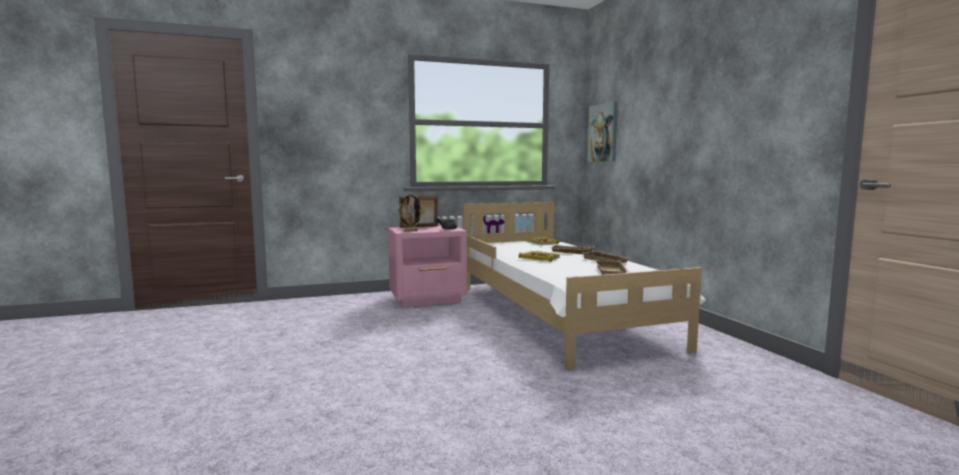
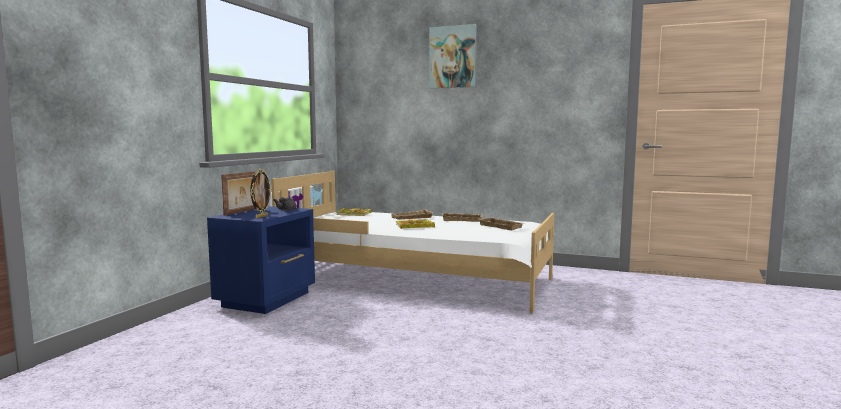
camera: 50 degrees left, 0 degrees up
pink nightstand [388,226,467,307] -> blue nightstand [207,206,315,314]
picture [587,101,617,162] -> picture moved to [429,24,477,88]

